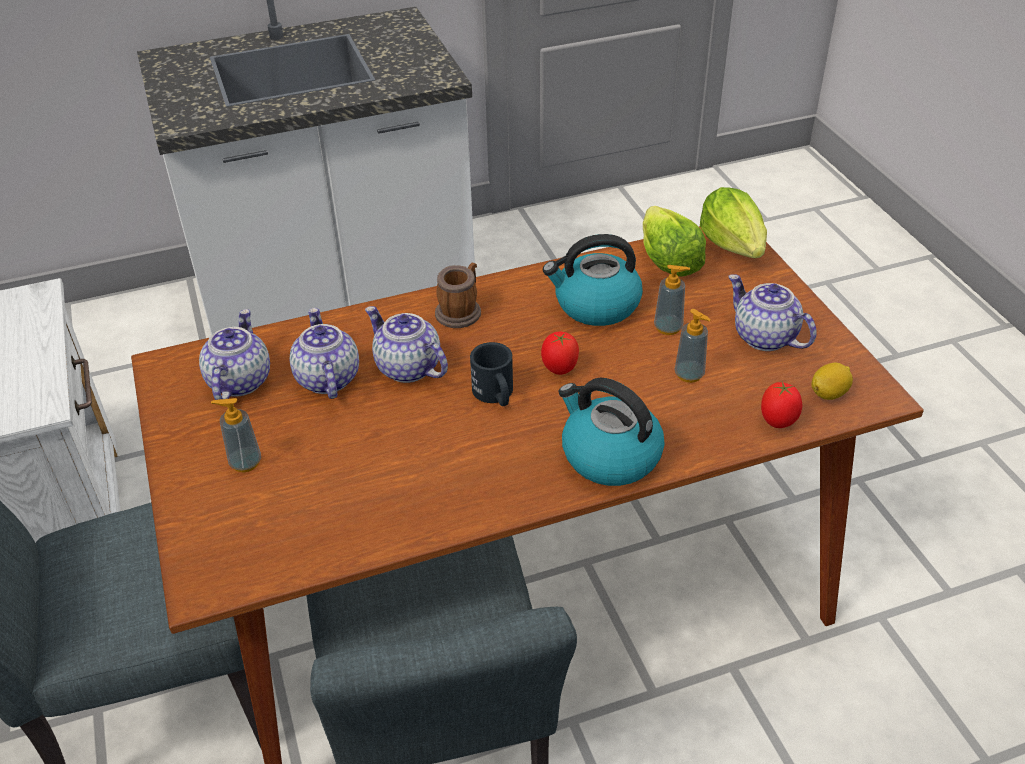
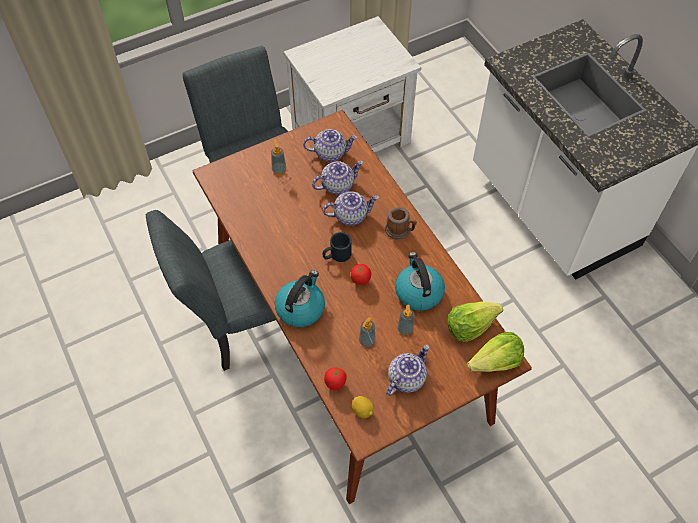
camera: 80 degrees right, 15 degrees up
teapot [365,306,448,383] -> teapot turned 45 degrees clockwise [323,191,379,226]

